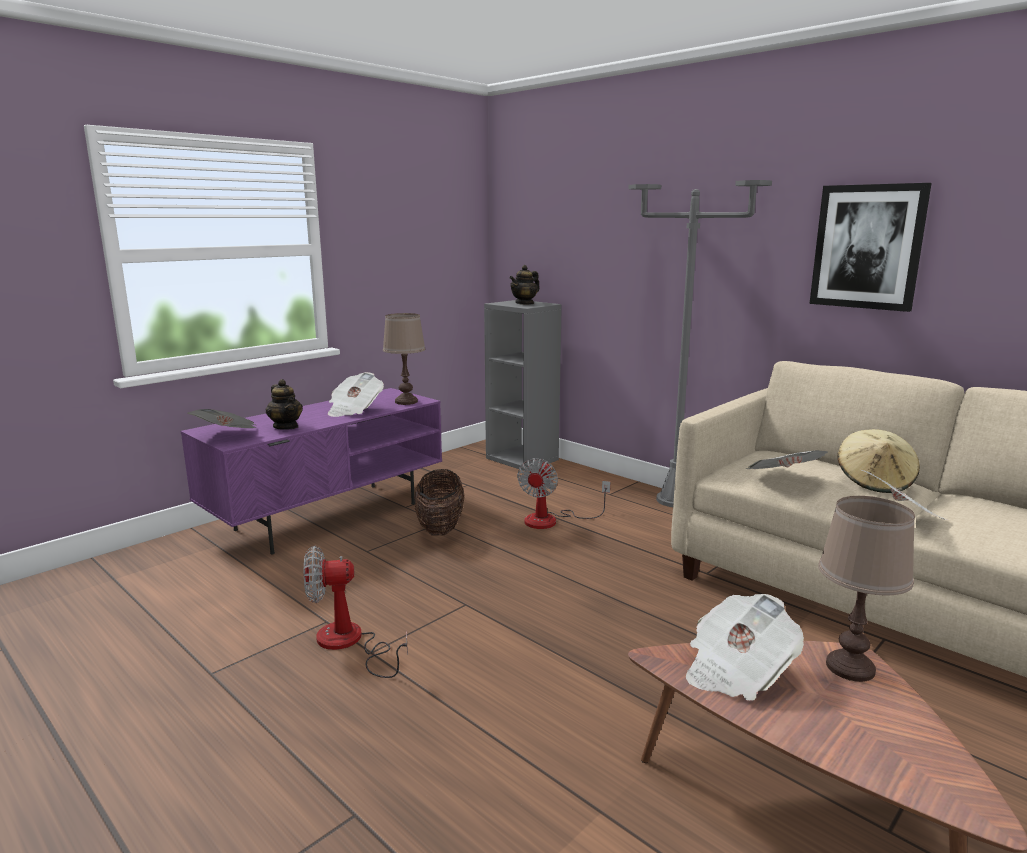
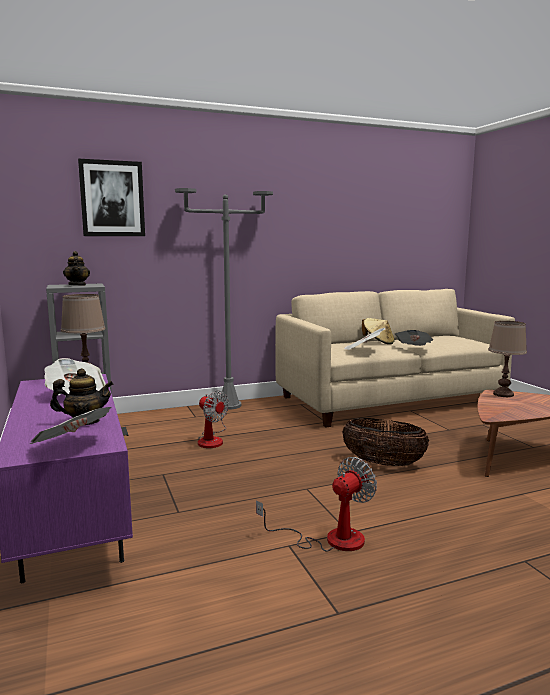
camera: 65 degrees left, 5 degrees down
fan [304,546,408,678] -> fan turned 150 degrees counterclockwise [256,457,377,552]
basket [414,469,465,536] -> basket moved to [342,418,429,466]
newspaper [686,594,804,701] -> none
picture [809,183,932,312] -> picture moved to [78,159,145,236]

